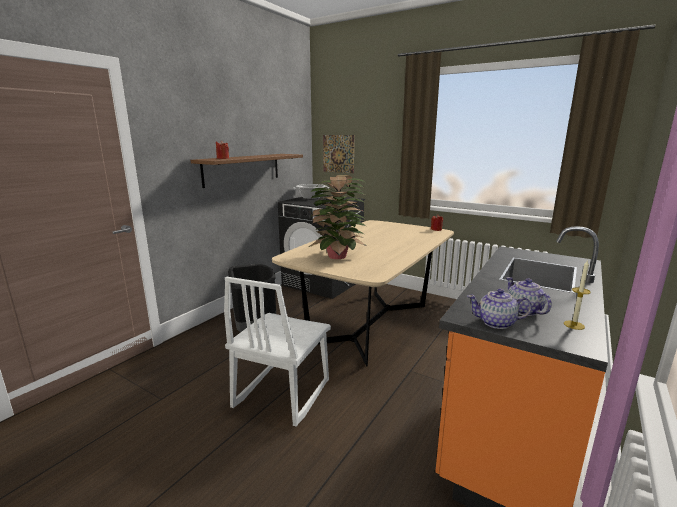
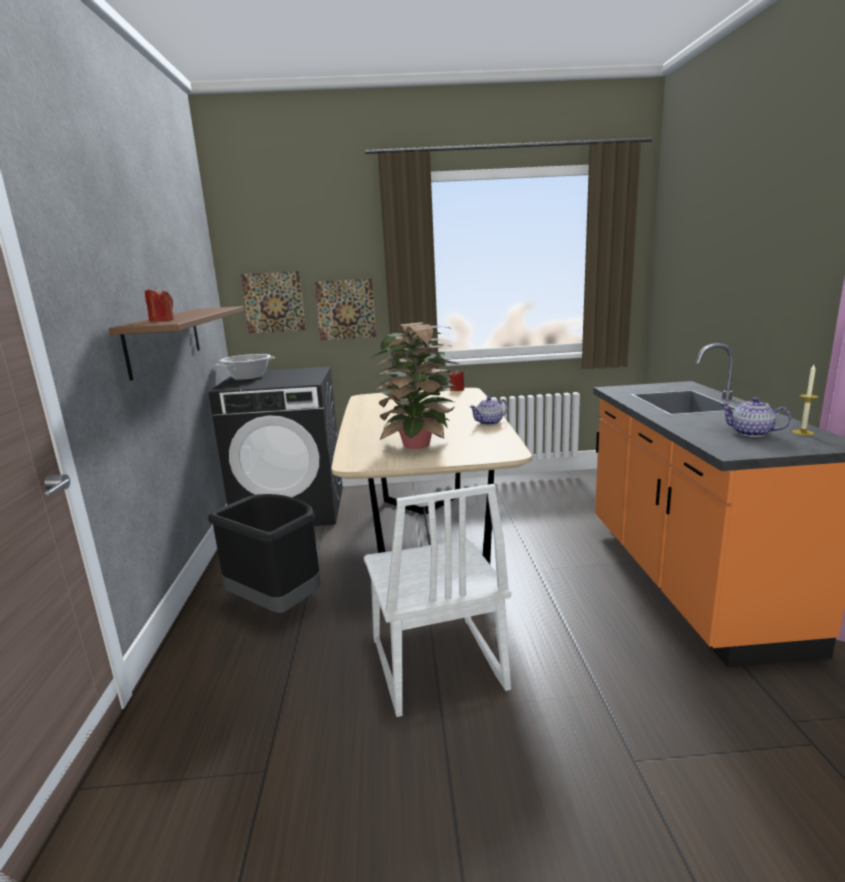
camera: 35 degrees left, 0 degrees up
teapot [467,289,532,329] -> teapot moved to [470,397,508,425]
none -> picture [314,279,376,340]

